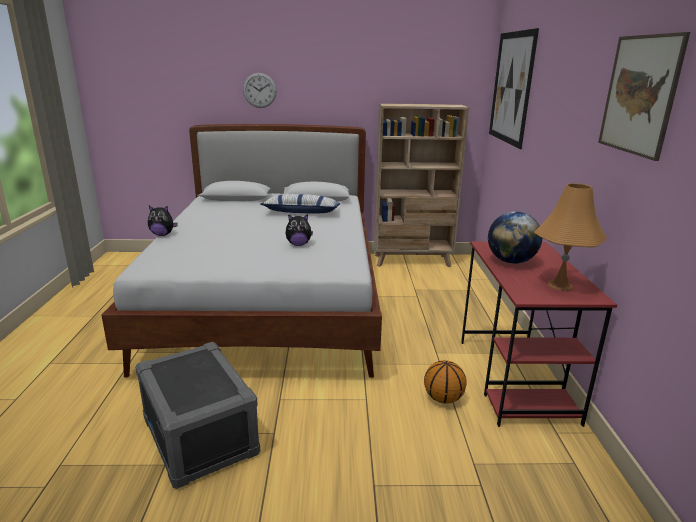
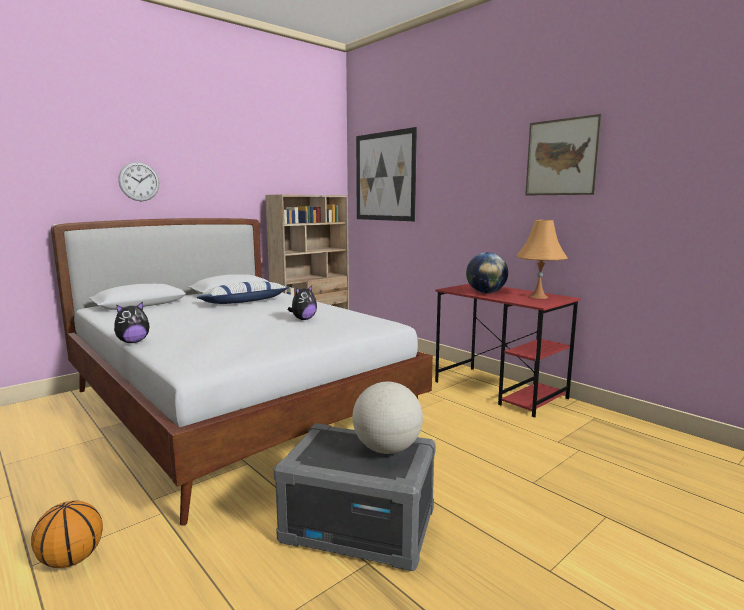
camera: 40 degrees left, 10 degrees down
basketball [424,360,467,404] -> basketball moved to [31,501,103,568]
none -> globe [352,382,423,454]

